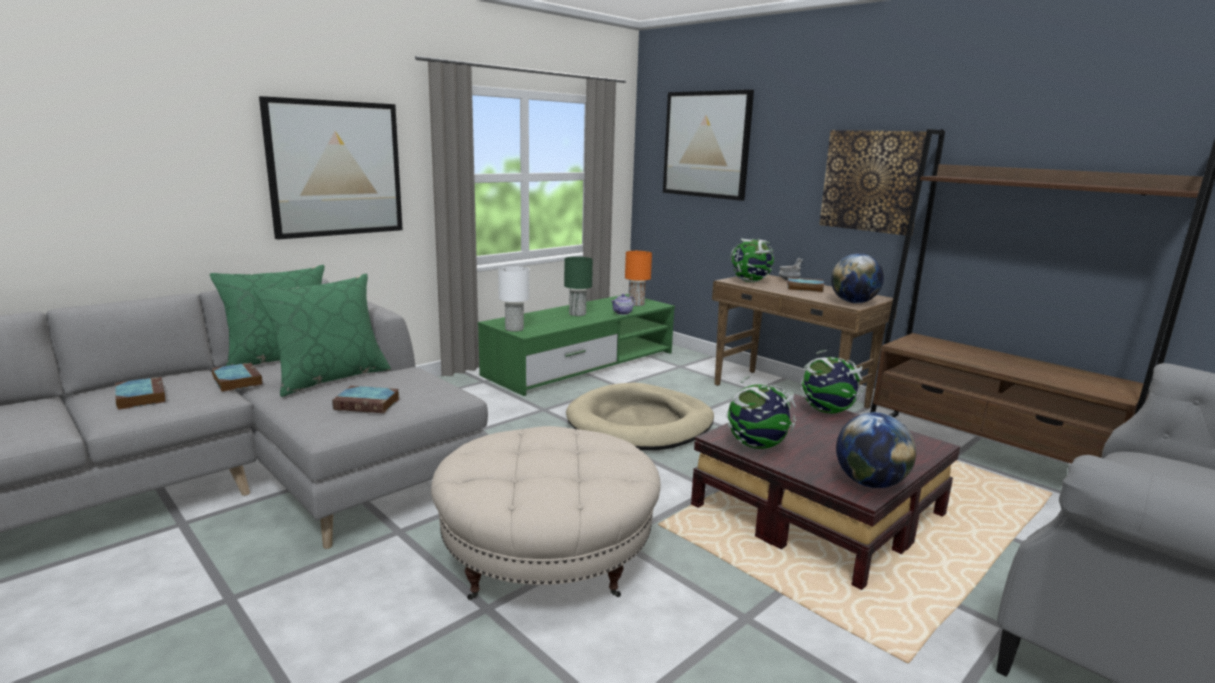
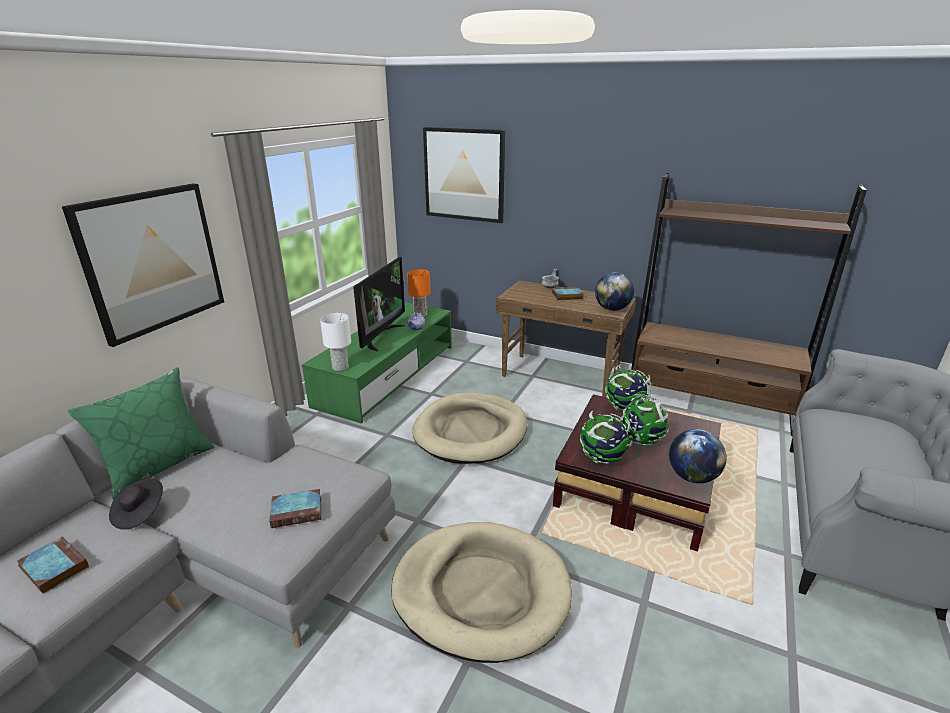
camera: 20 degrees left, 10 degrees up
book [212,362,262,392] -> black hat [109,478,163,530]
green pillow [253,274,391,397] -> none
beige ottoman [431,426,661,600] -> beige dog bed [391,522,572,663]
green table lamp [564,257,593,316] -> television [353,257,405,351]
globe [731,238,774,282] -> globe moved to [620,394,669,446]
picture [819,130,927,236] -> none

